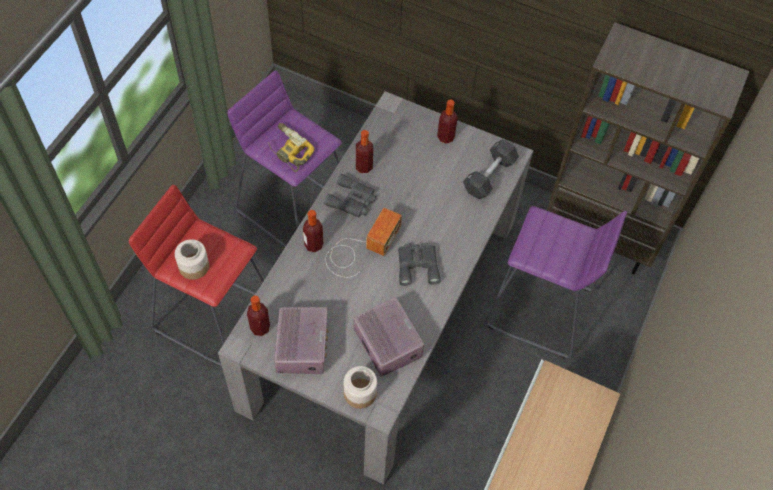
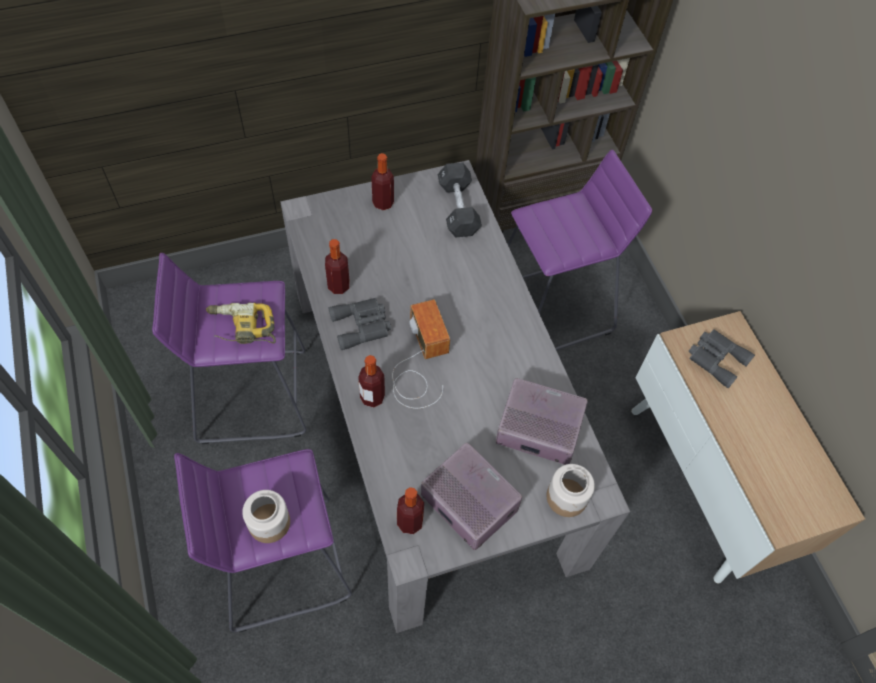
camera: 45 degrees left, 0 degrees up
red stool [129,185,264,366] -> purple stool [174,449,352,633]
grey binoculars [398,243,440,286] -> grey binoculars moved to [688,329,755,388]

